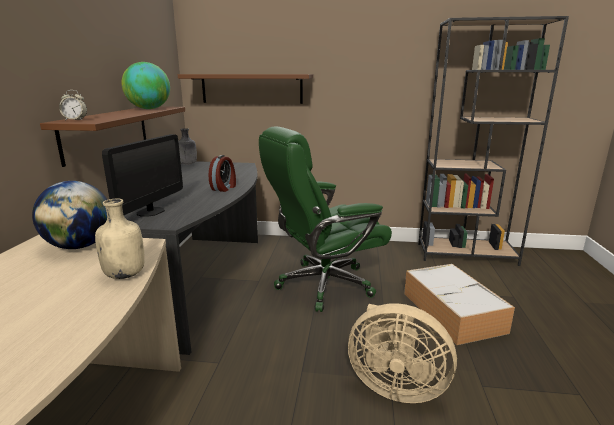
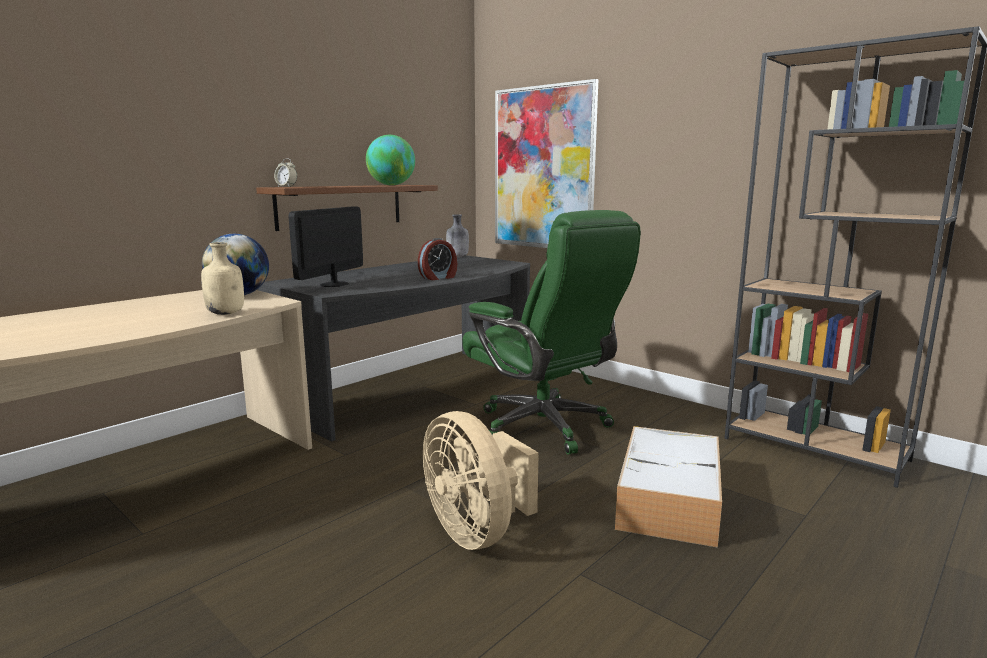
camera: 35 degrees right, 5 degrees down
monitor [102,134,183,217] -> monitor turned 150 degrees clockwise [289,206,363,287]
brown shelf [178,74,313,104] -> picture [495,79,598,248]
green office chair [259,126,392,312] -> green office chair turned 135 degrees counterclockwise [462,210,640,454]

